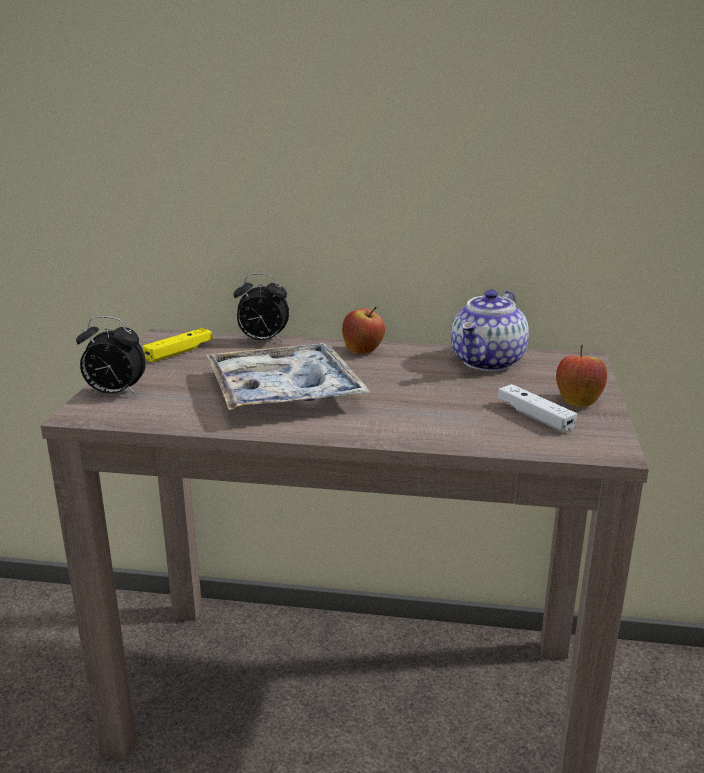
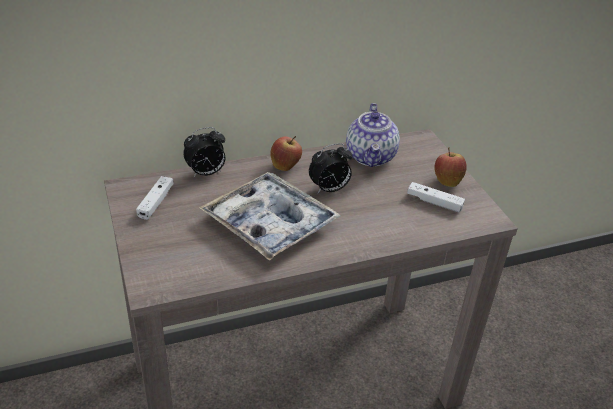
camera: 30 degrees left, 15 degrees up
alarm clock [76,316,146,396] -> alarm clock moved to [309,143,352,194]
yellow game controller [143,328,213,362] -> white game controller [136,176,174,220]

